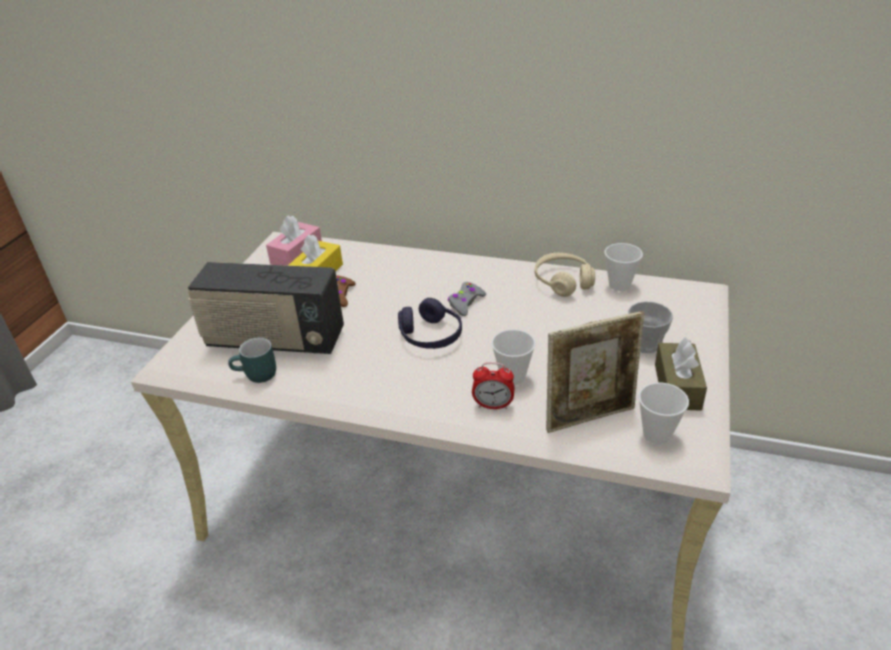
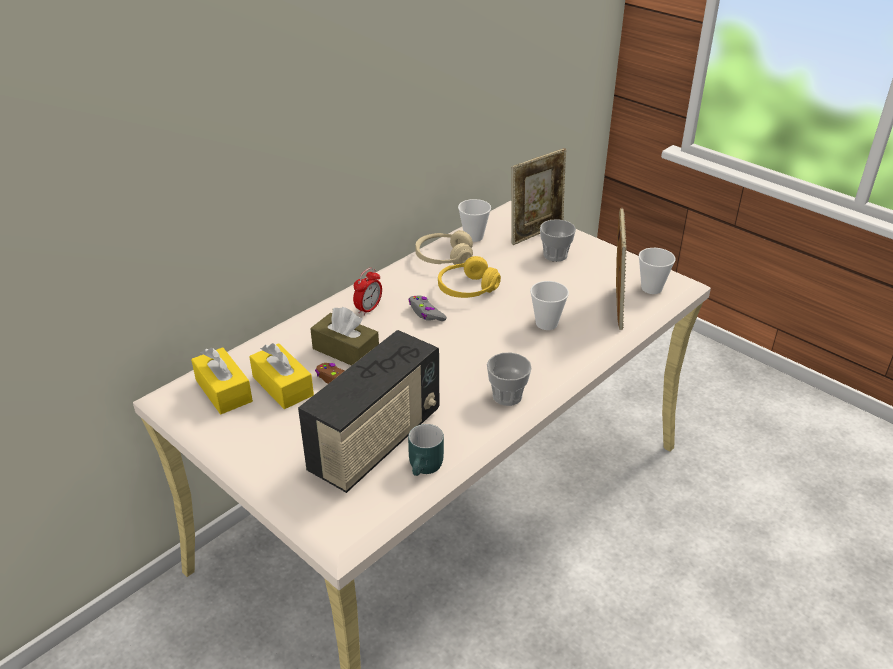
camera: 65 degrees left, 0 degrees up
pink tissue box [266,215,322,266] -> yellow tissue box [191,347,253,414]
purple headphones [398,298,462,349] -> none
alarm clock [472,362,514,409] -> alarm clock moved to [353,268,382,316]
brown tissue box [655,337,707,411] -> brown tissue box moved to [310,307,379,366]
none -> yellow headphones [438,256,501,298]
none -> cup [487,352,532,406]
none -> picture frame [511,148,566,245]

